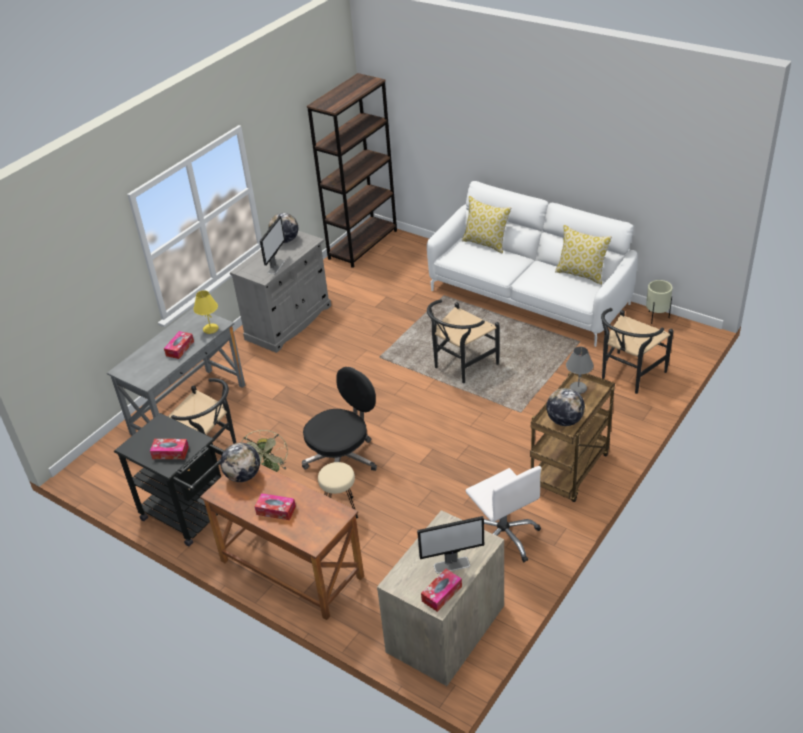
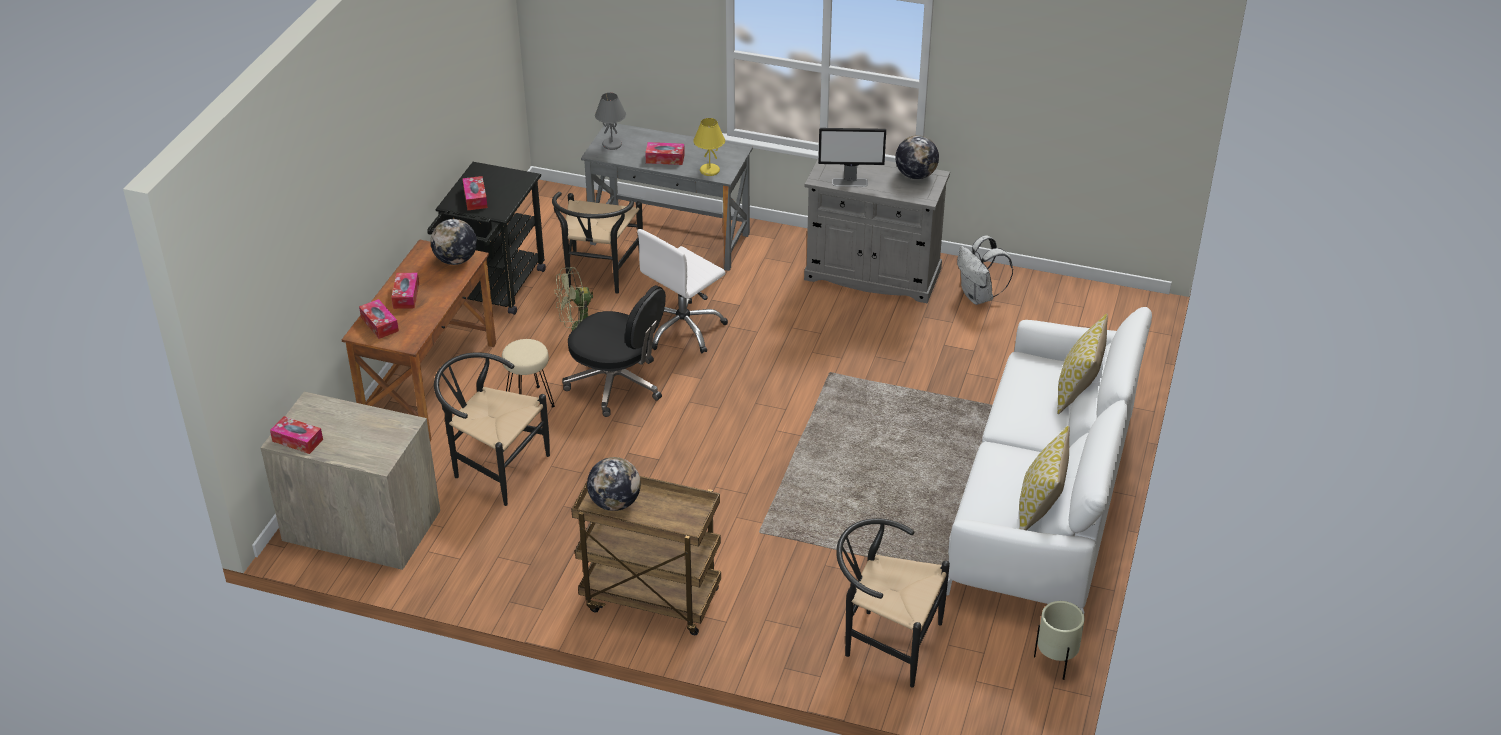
camera: 70 degrees right, 0 degrees up
brown bookcase [307,73,397,268] -> none
monitor [417,516,484,574] -> none
black chair [427,299,500,383] -> black chair moved to [434,352,550,506]
white office chair [465,466,541,562] -> white office chair moved to [637,229,728,353]
grey table lamp [566,347,594,394] -> grey table lamp moved to [595,92,626,150]
none -> tissue box [359,299,399,339]
none -> white backpack [957,235,1013,305]

